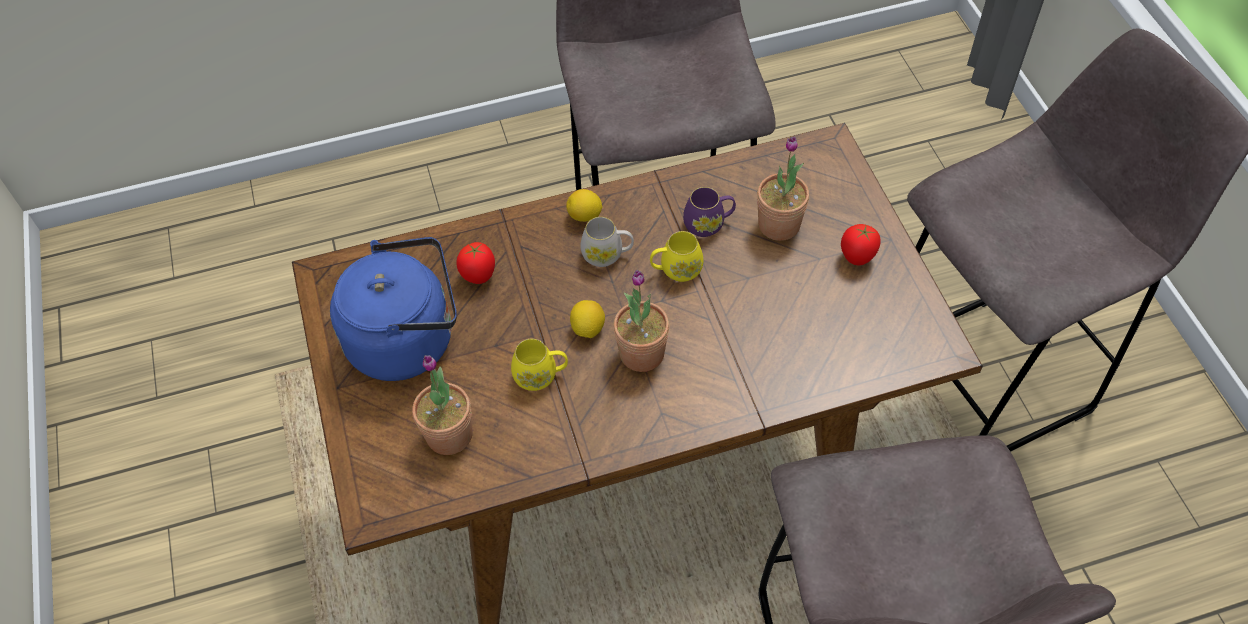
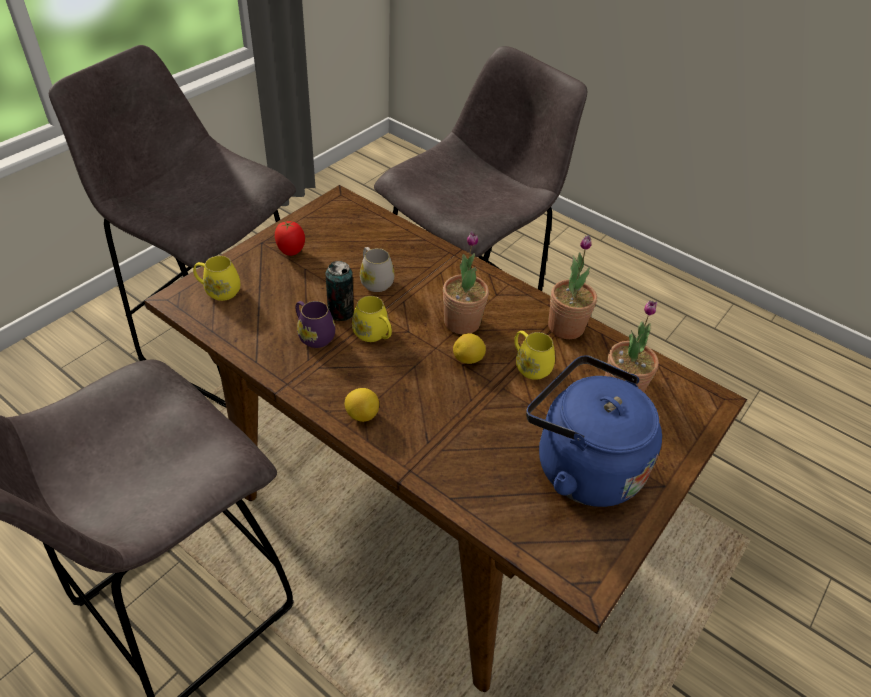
camera: 130 degrees left, 10 degrees down
tomato [456,242,495,284] -> none
white mug [581,217,634,267] -> white mug moved to [360,247,395,292]
potted plant [757,136,809,241] -> potted plant moved to [548,235,597,339]
none -> yellow mug [193,256,240,301]
none -> can [325,261,354,321]

